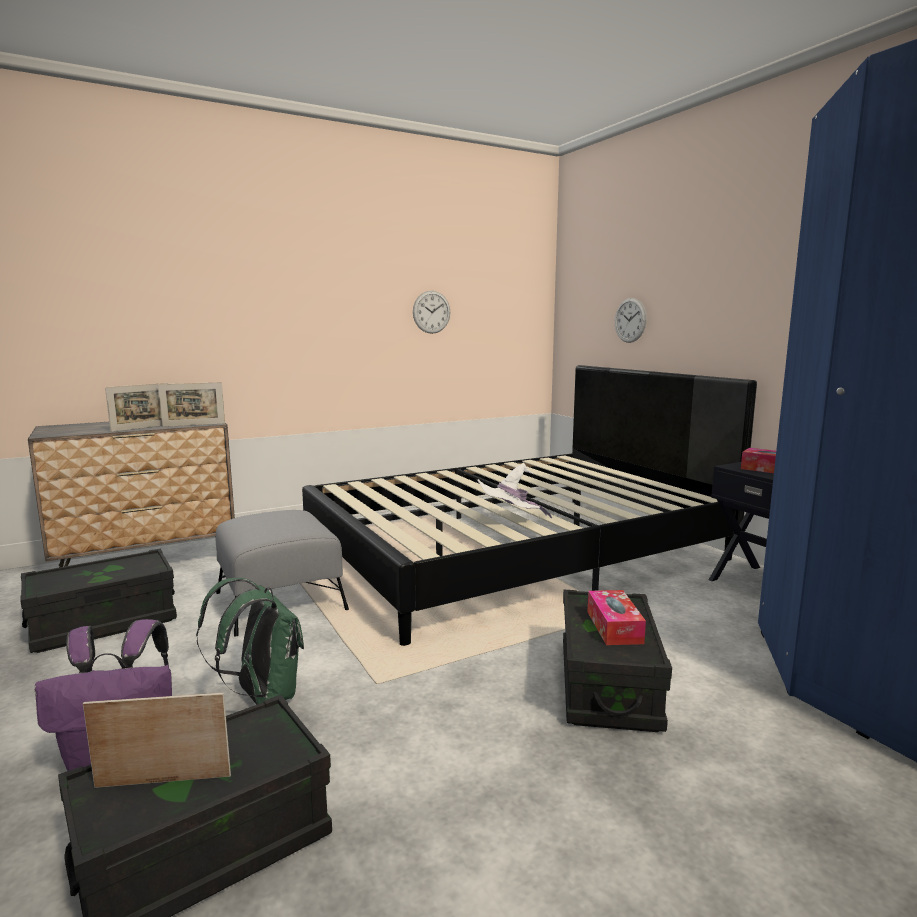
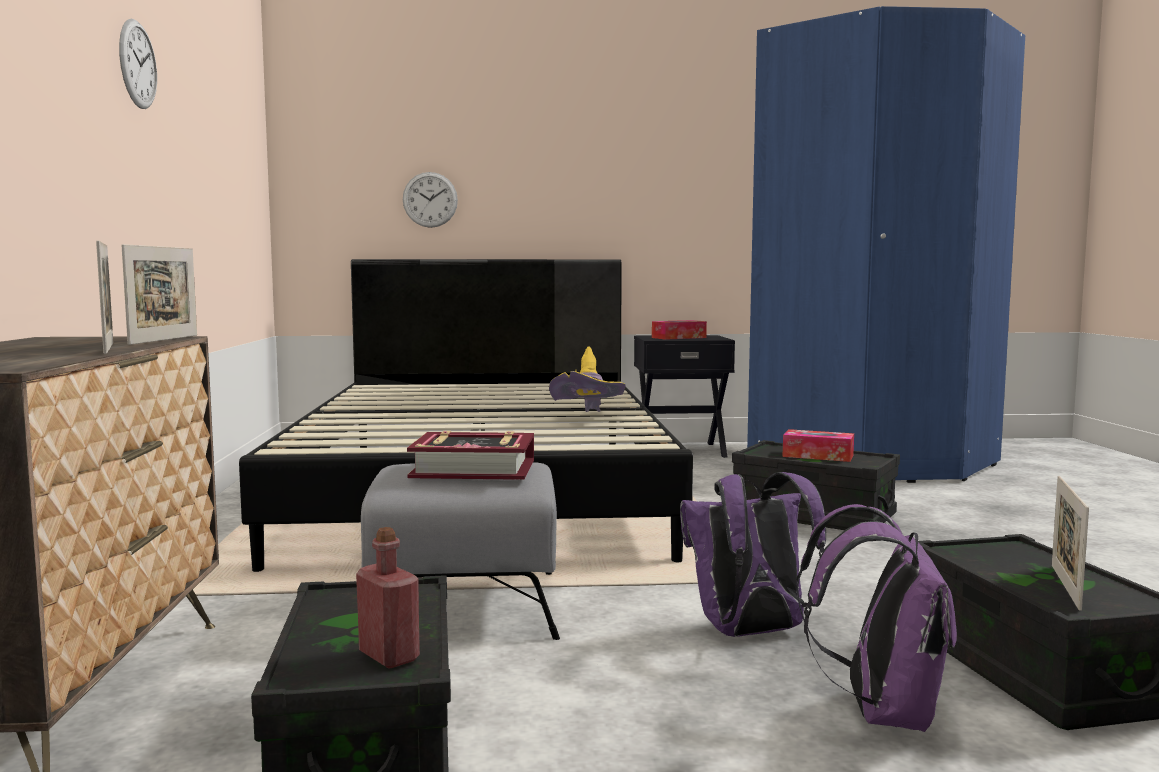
camera: 65 degrees left, 5 degrees down
green backpack [196,578,304,705] -> purple backpack [680,472,826,637]
wall clock [413,291,450,334] -> wall clock moved to [119,19,157,109]
white hat [477,463,552,518] -> yellow hat [549,346,626,412]
none -> red bottle [356,527,420,668]
none -> book [407,431,534,480]

